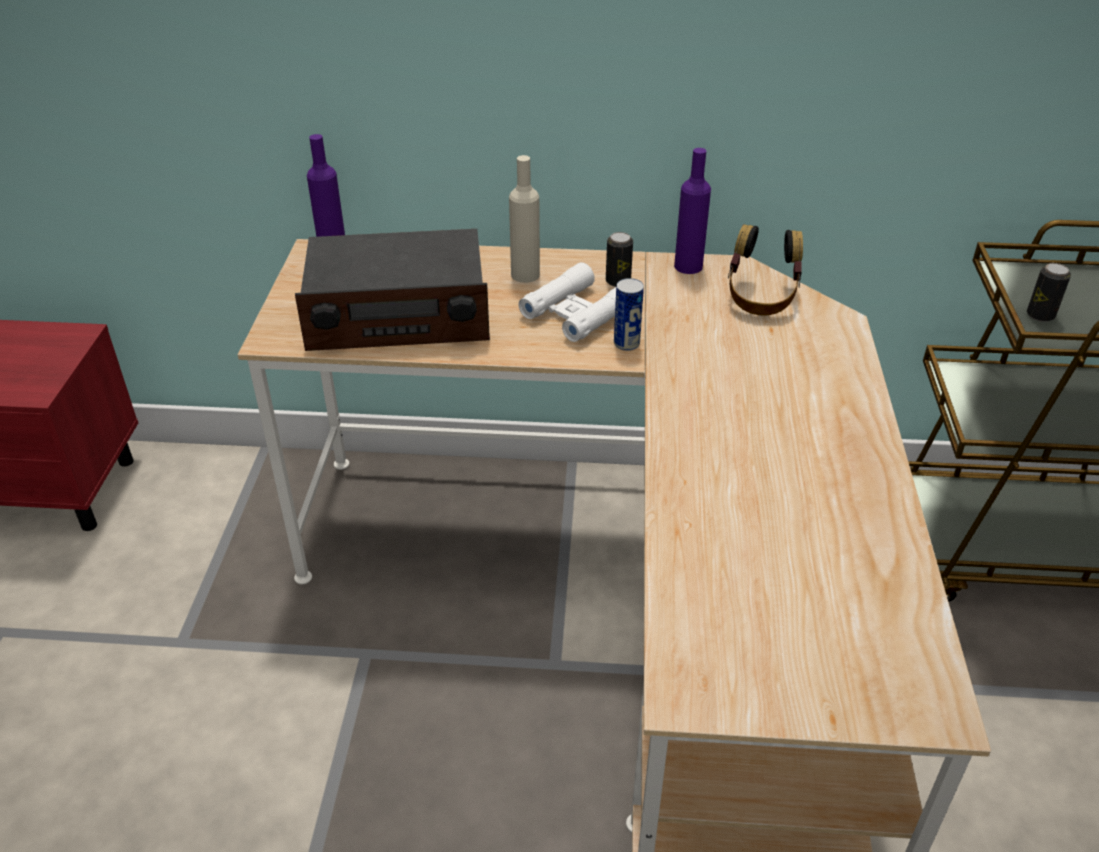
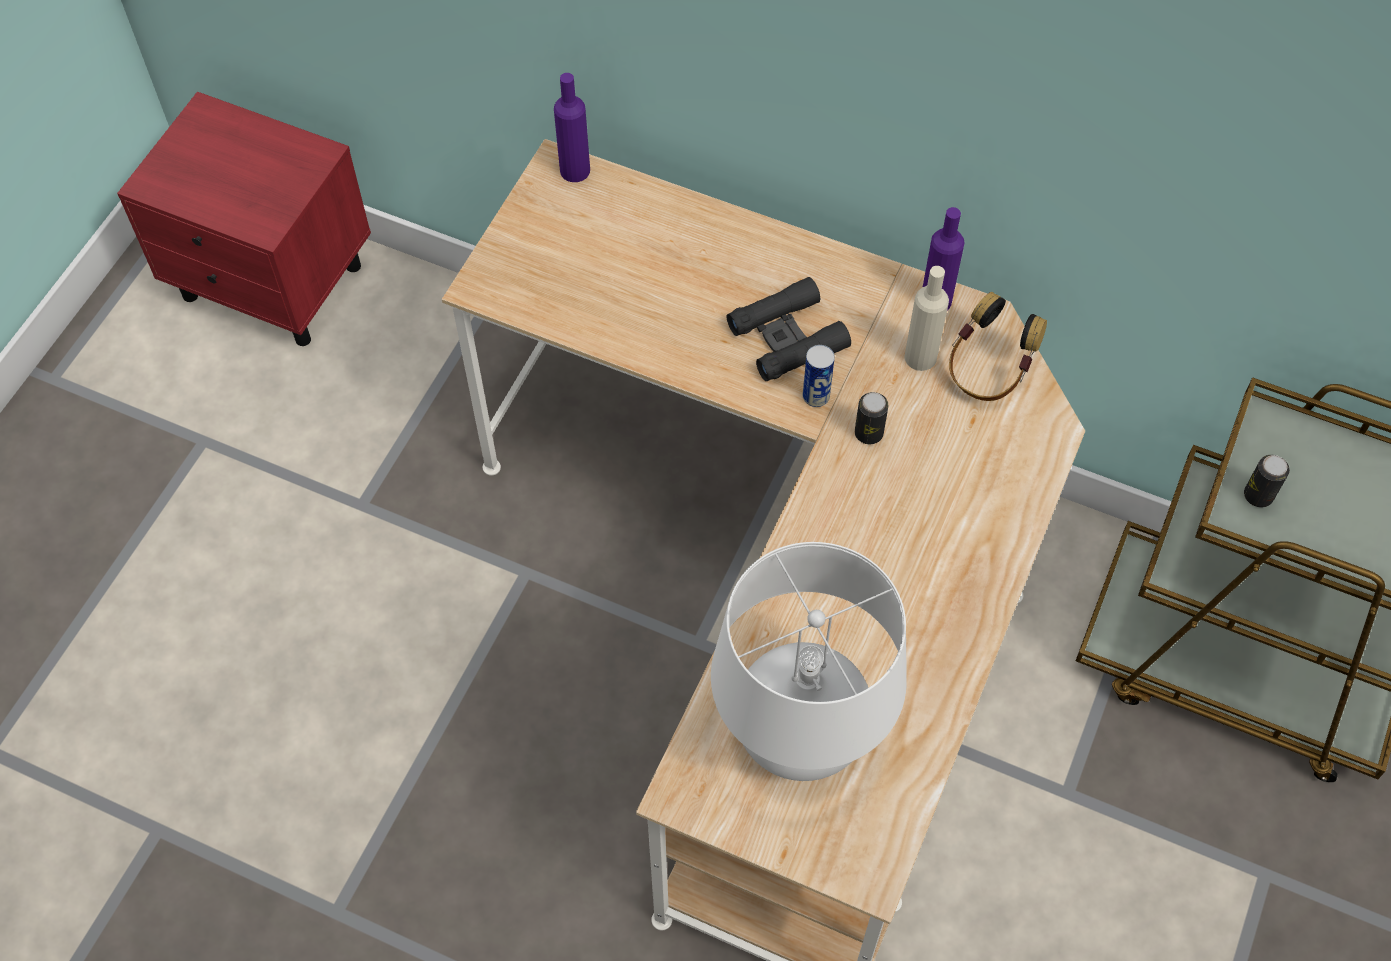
camera: 20 degrees right, 20 degrees up
radio [295,229,490,351] -> none
beige bottle [509,155,540,283] -> beige bottle moved to [904,266,949,371]
white binoculars [519,262,616,342] -> black binoculars [727,277,851,381]
can [606,232,633,287] -> can moved to [855,392,889,444]
none -> white table lamp [711,542,907,781]

